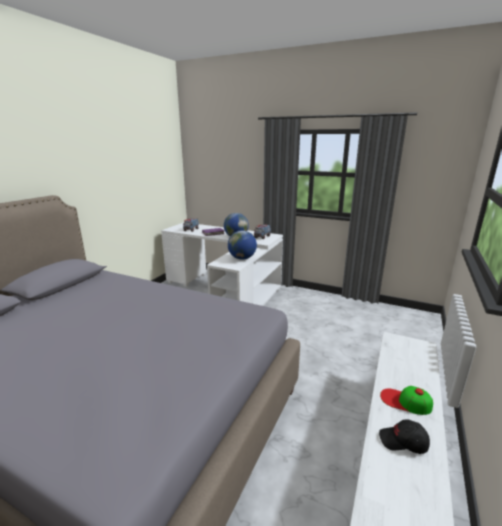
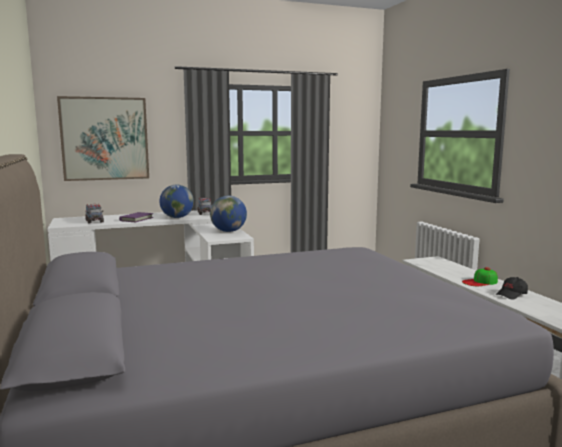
camera: 45 degrees left, 10 degrees down
none -> picture [57,96,149,181]

